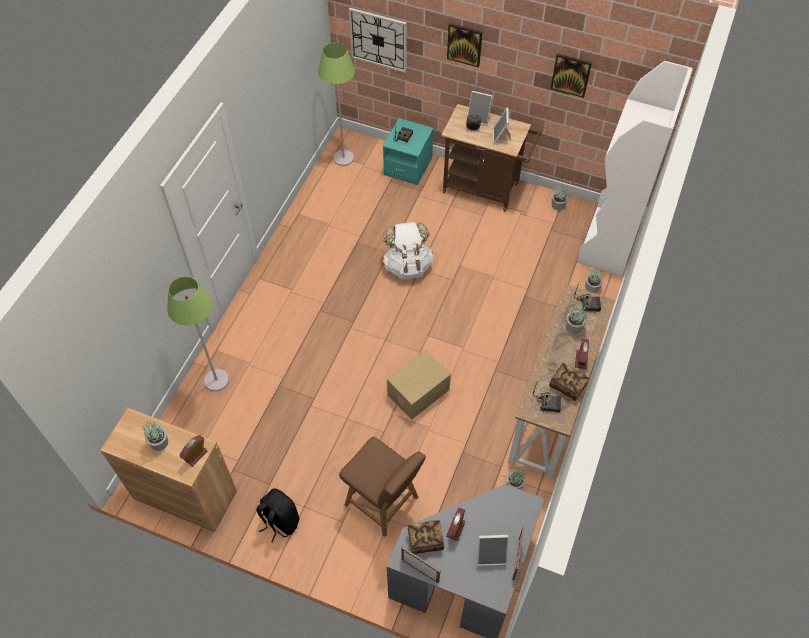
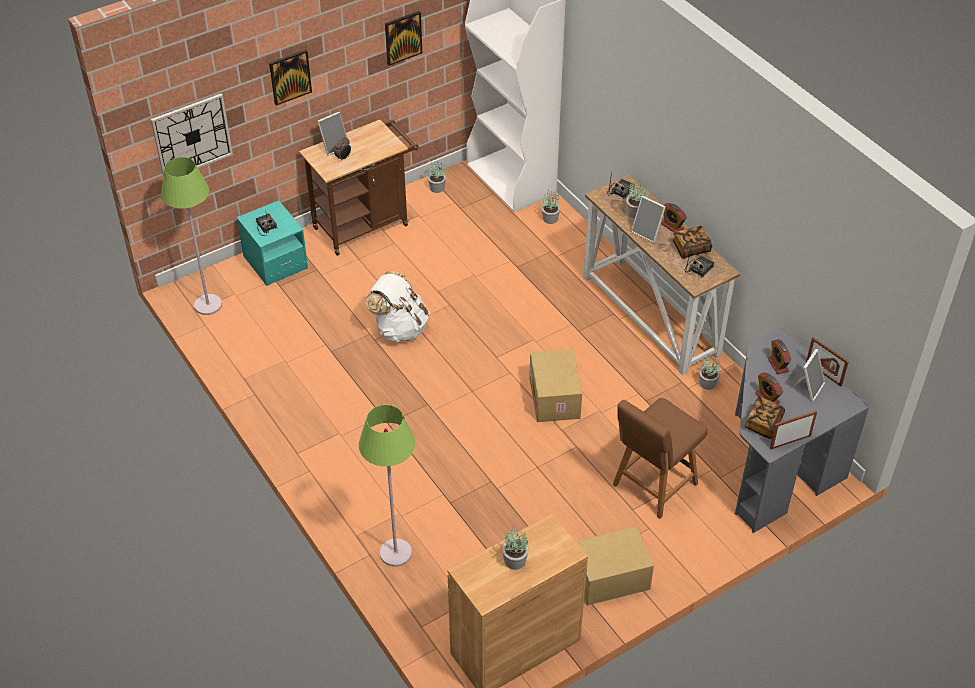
camera: 55 degrees left, 10 degrees down
alarm clock [179,435,207,467] -> alarm clock moved to [768,339,791,374]
black backpack [256,488,299,543] -> cardboard box [575,527,654,605]
brown chair [339,437,426,537] -> brown chair turned 150 degrees clockwise [613,398,708,519]
picture frame [493,108,511,145] -> picture frame moved to [631,196,666,243]

